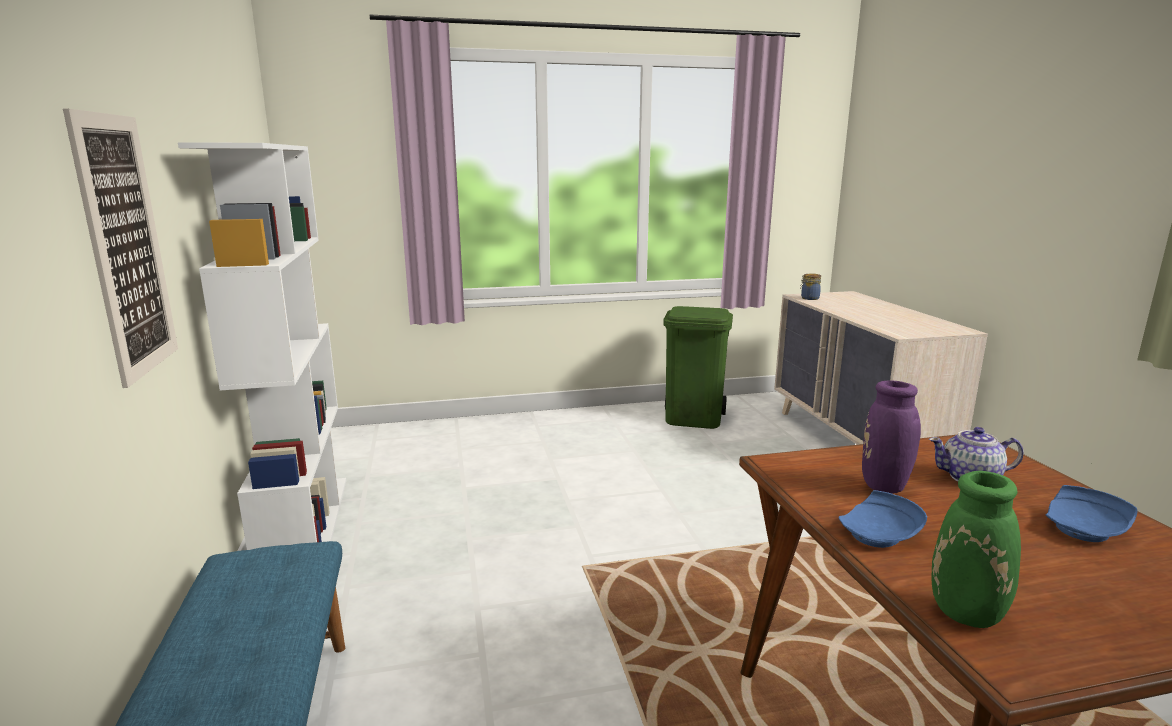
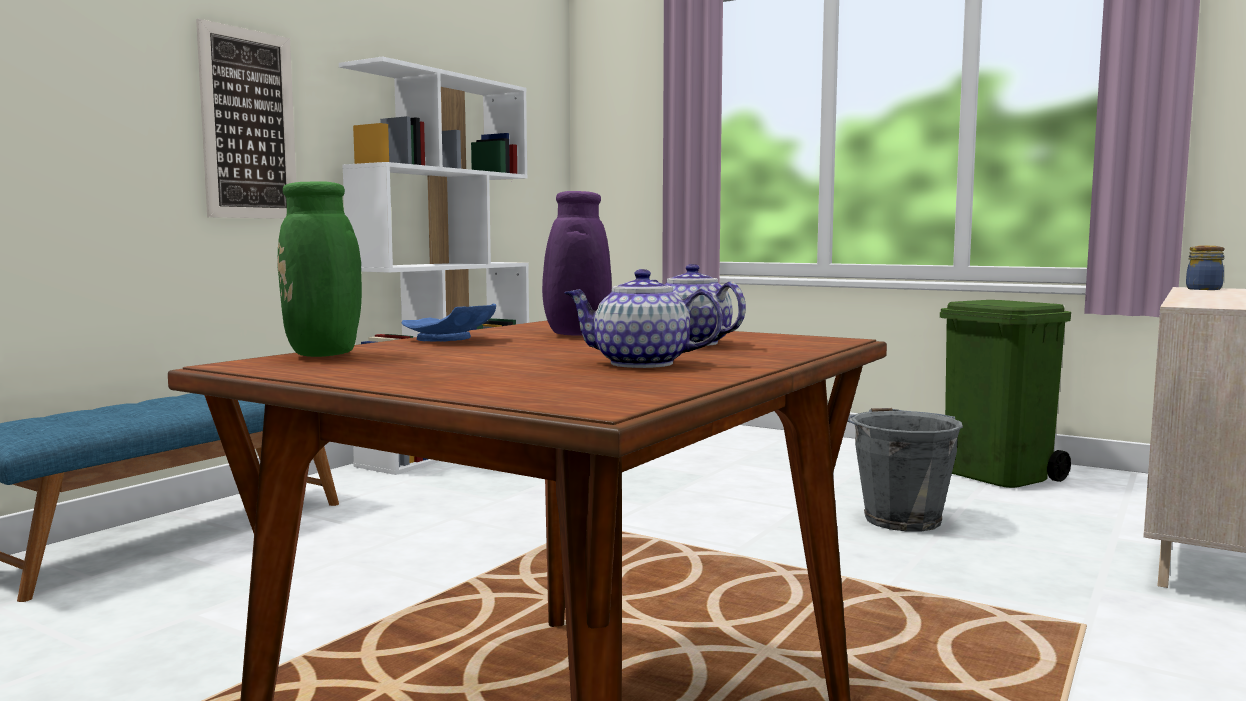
camera: 45 degrees right, 10 degrees down
blue plate [1046,485,1138,542] -> teapot [564,269,722,368]
none -> grey bucket [848,408,963,531]

